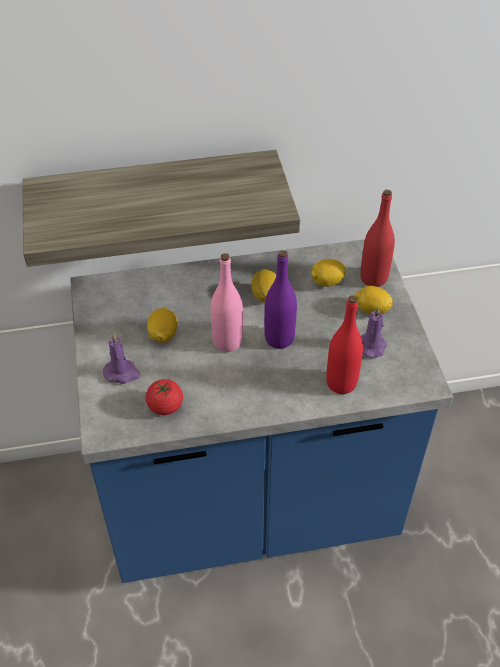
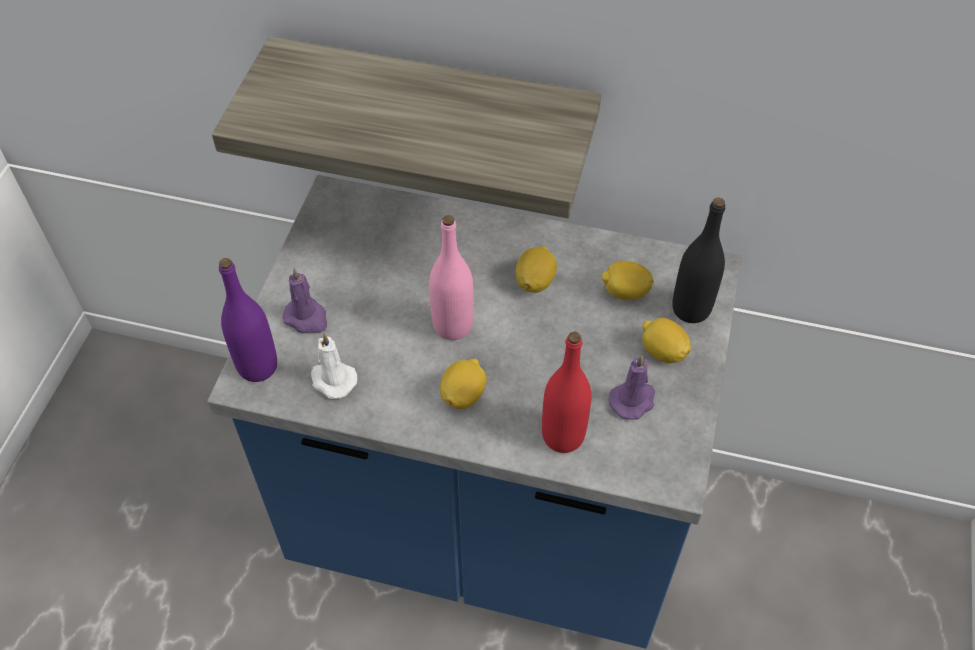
camera: 25 degrees right, 5 degrees up
tomato [146,379,183,415] -> white candle [311,333,357,399]
lemon [147,307,177,343] -> lemon moved to [440,358,487,409]
purple bottle [264,250,297,349] -> purple bottle moved to [219,258,277,382]
red bottle [361,190,395,287] -> black bottle [672,197,725,323]

